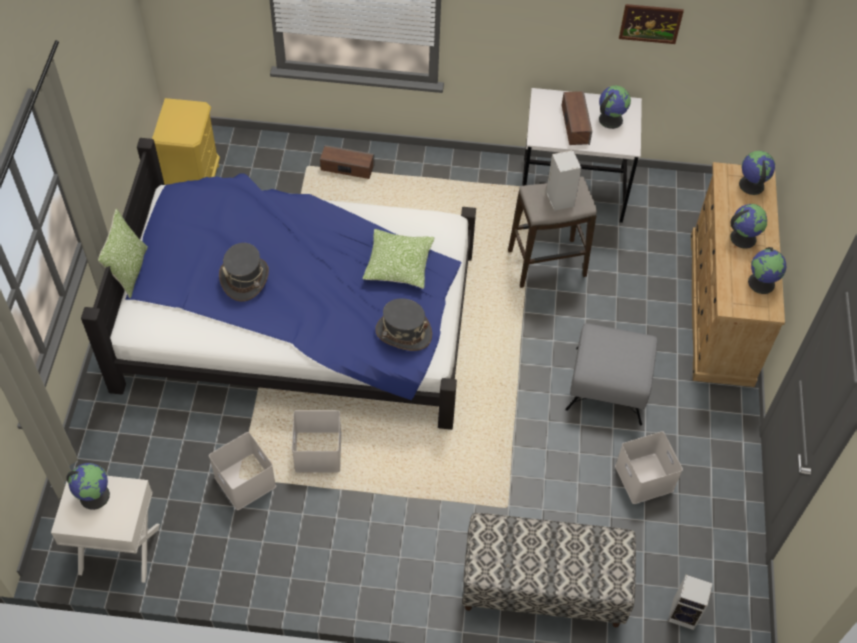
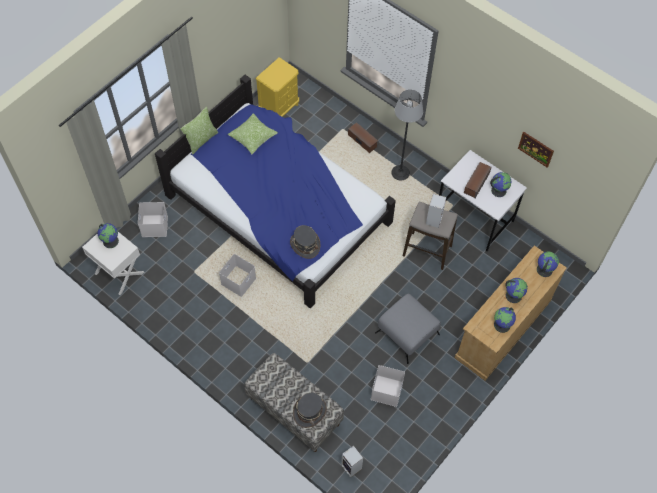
camera: 35 degrees right, 5 degrees up
white storage box [209,432,276,510] -> white storage box moved to [138,202,168,237]
grey hat [219,243,269,302] -> grey hat moved to [293,393,327,428]
pillow [363,229,434,289] -> pillow moved to [228,113,278,154]
none -> floor lamp [391,90,423,180]

